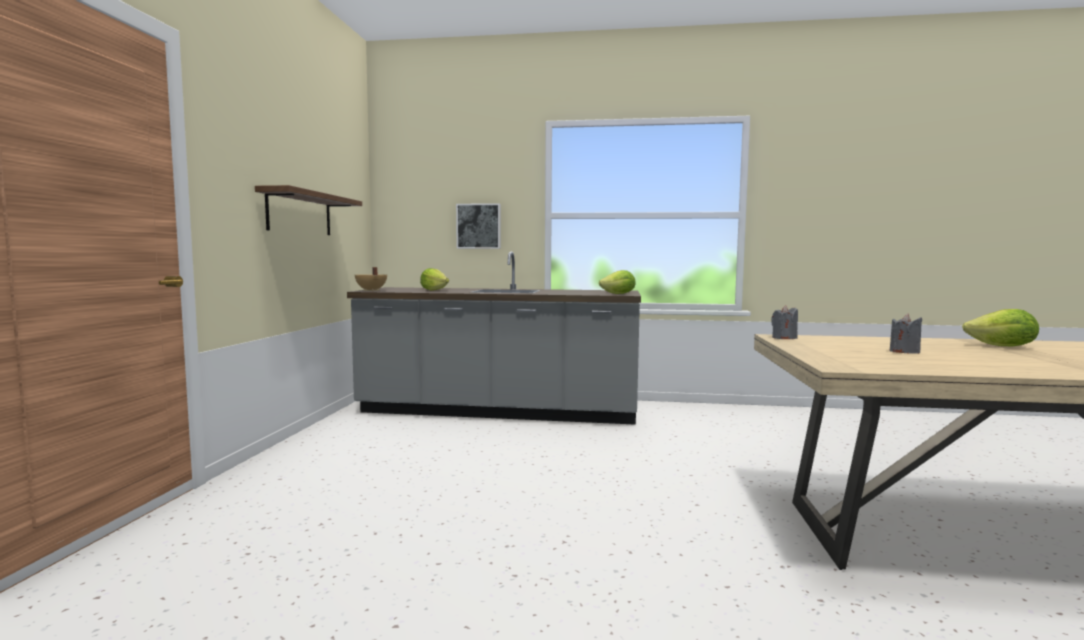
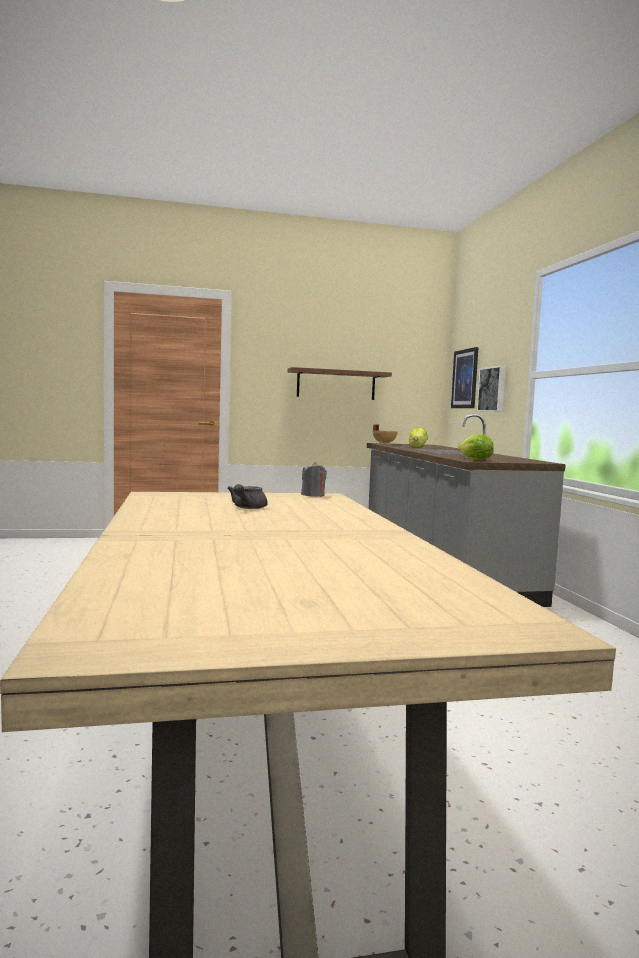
camera: 70 degrees right, 0 degrees up
grey candle [889,314,922,354] -> grey teapot [227,484,268,509]
lettuce [962,309,1039,346] -> none
none -> picture [451,347,478,408]

